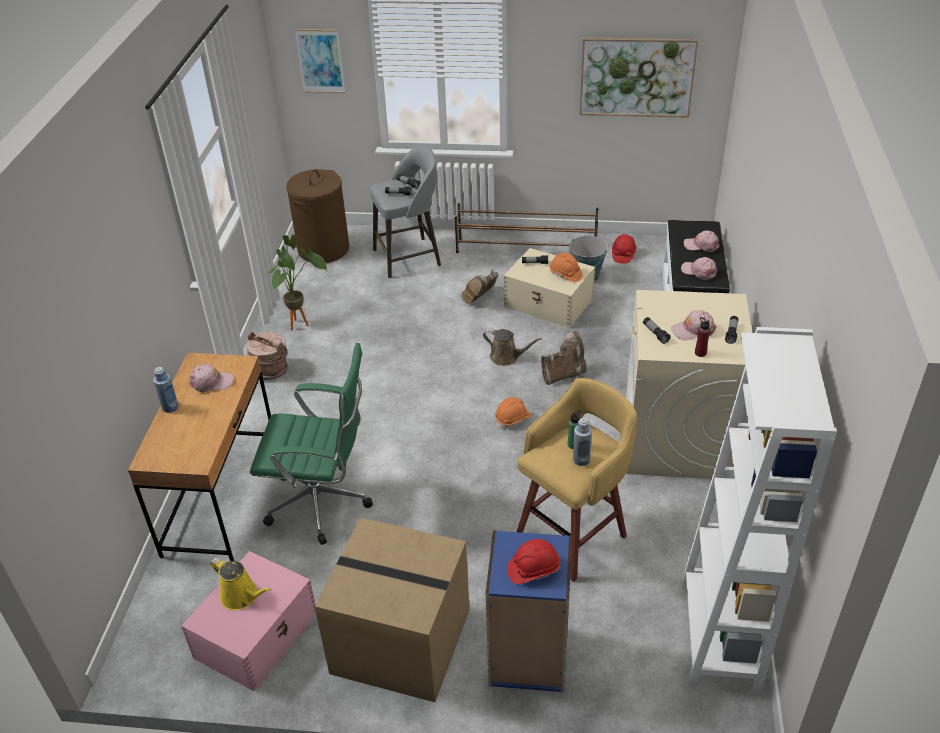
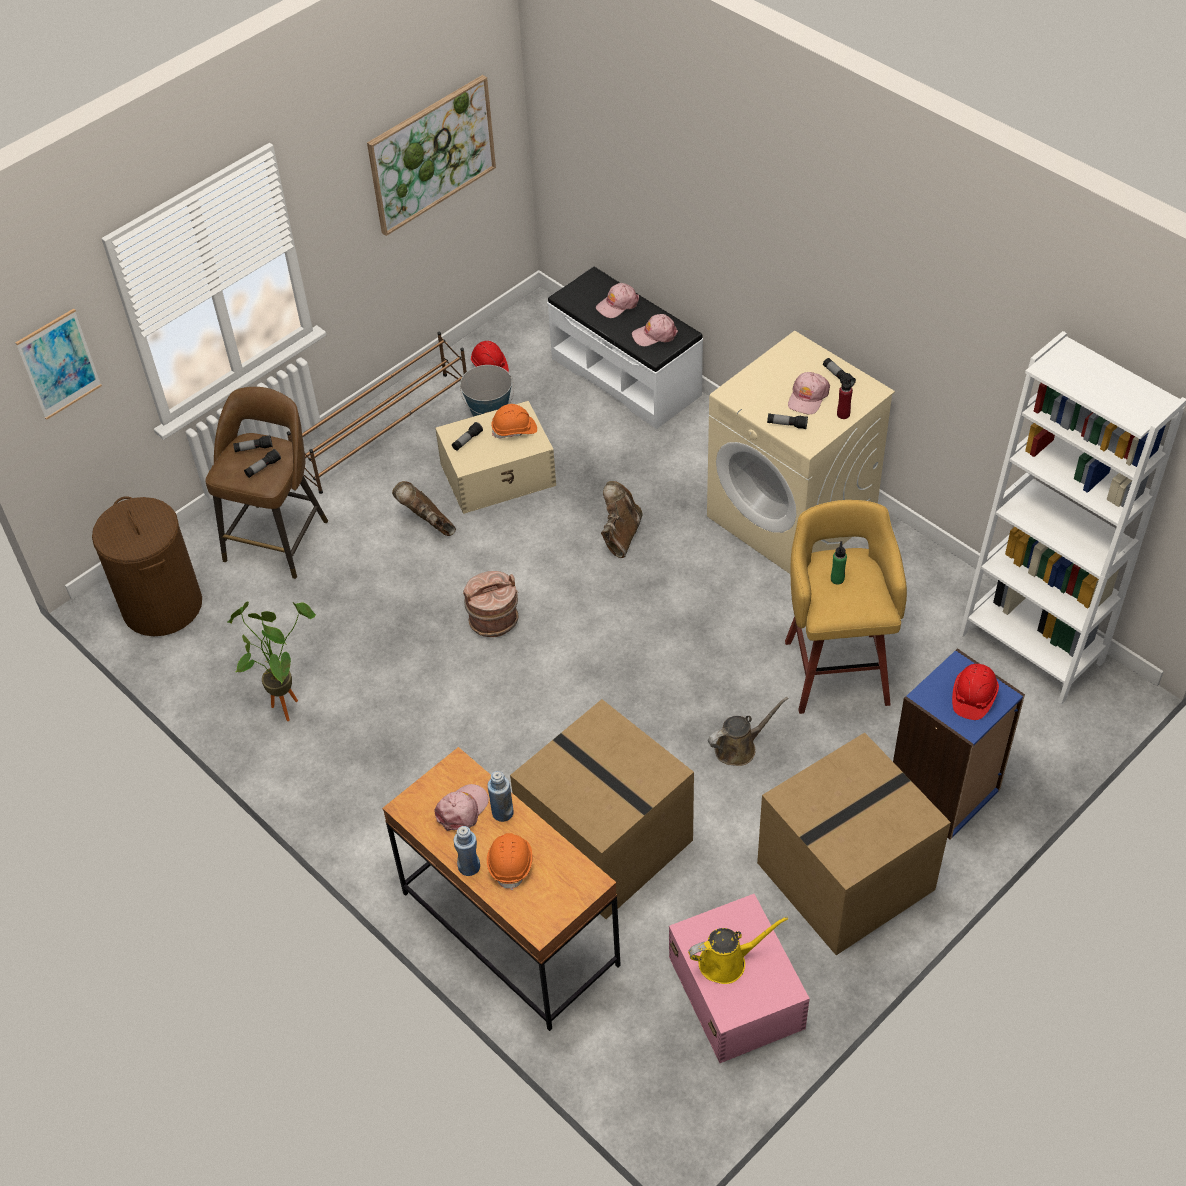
camera: 50 degrees left, 10 degrees up
brown bucket [247,332,288,380] -> brown bucket moved to [463,571,519,637]
green office chair [250,343,373,545] -> cardboard box [510,699,694,919]
grey stool [370,145,441,278] -> brown stool [205,387,328,579]
brown boot [461,270,498,304] -> brown boot turned 150 degrees clockwise [392,481,456,536]
brown watering can [483,329,542,366] -> brown watering can moved to [708,697,789,766]
orange hard hat [495,397,531,429] -> orange hard hat moved to [487,833,532,890]
blue bottle [573,418,592,466] -> blue bottle moved to [488,771,514,822]

